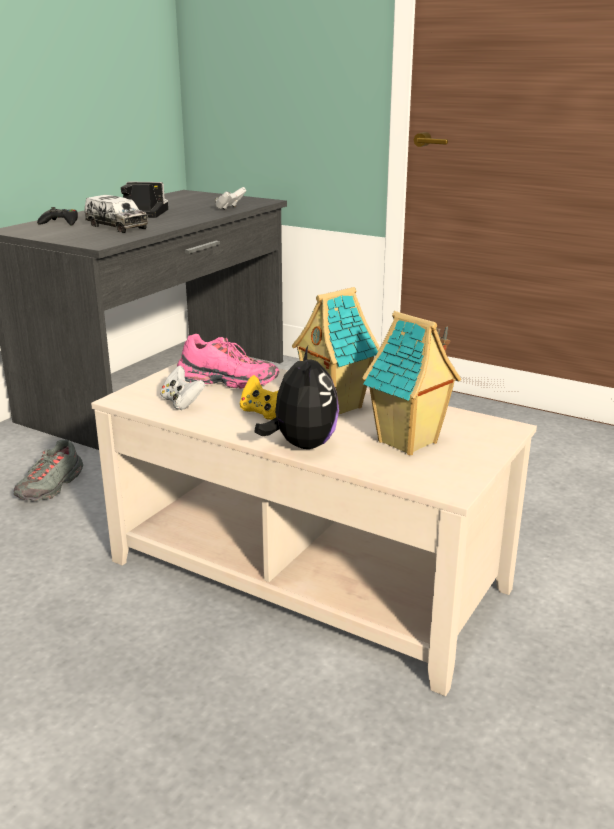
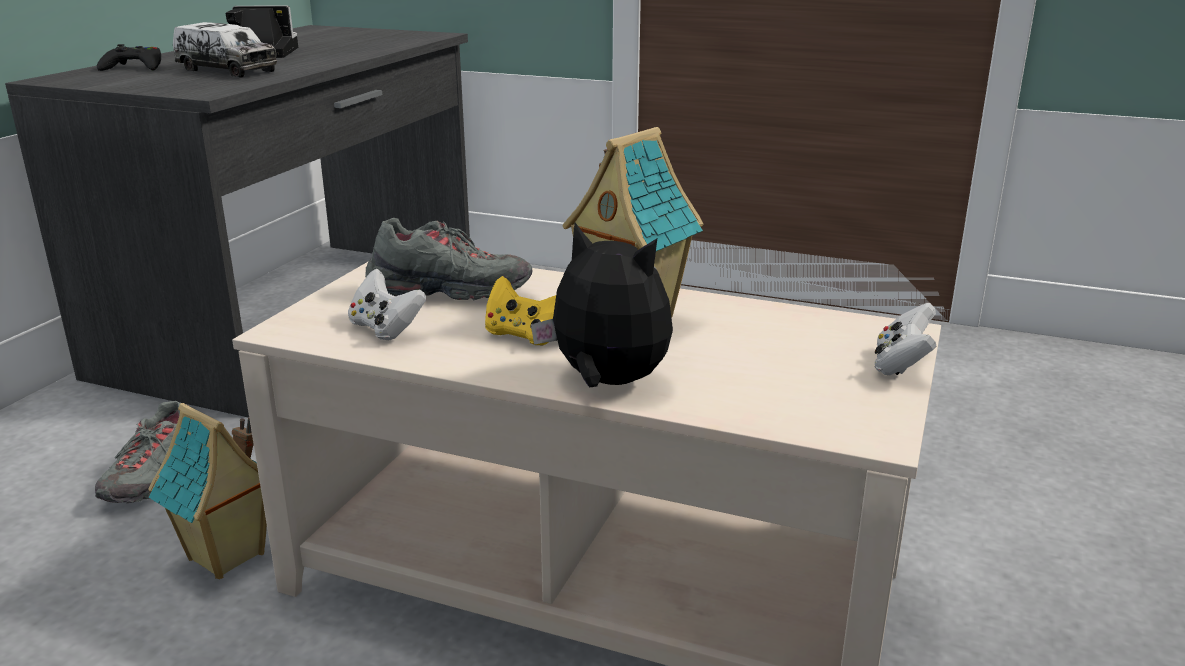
camera: 10 degrees left, 0 degrees up
pink shoe [177,334,279,389] -> grey shoe [365,218,533,301]
white game controller [215,187,246,210] -> white game controller moved to [874,303,936,375]
plush toy [255,346,339,449] -> plush toy turned 45 degrees counterclockwise [531,223,673,387]
toy house [362,311,461,455] -> toy house moved to [148,403,267,579]

